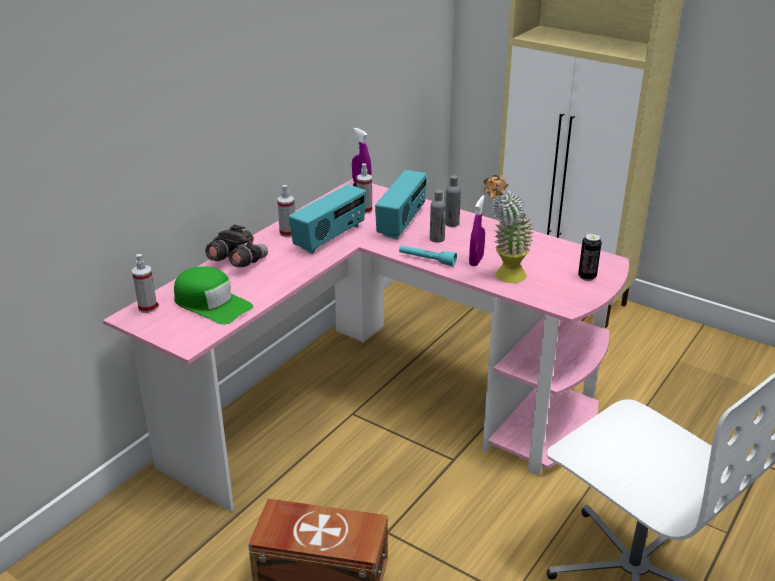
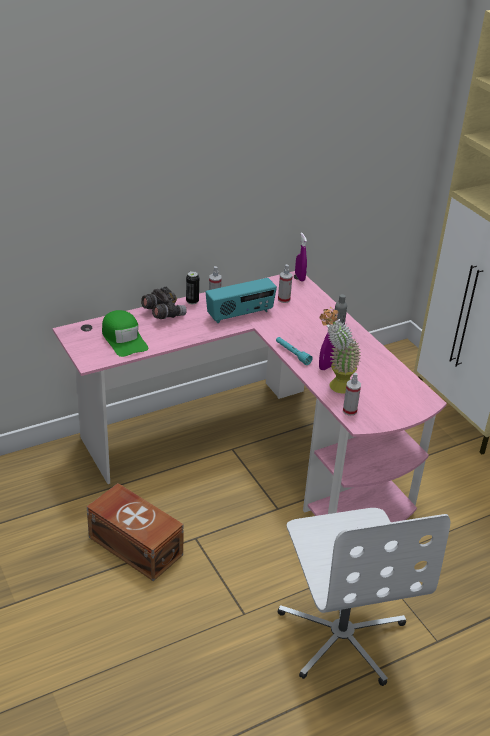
camera: 25 degrees right, 5 degrees up
spray bottle [132,254,157,313] -> spray bottle moved to [343,373,361,416]
radio [375,170,427,239] -> none
grey bottle [430,190,446,243] -> none
can [578,233,602,281] -> can moved to [186,271,199,304]

